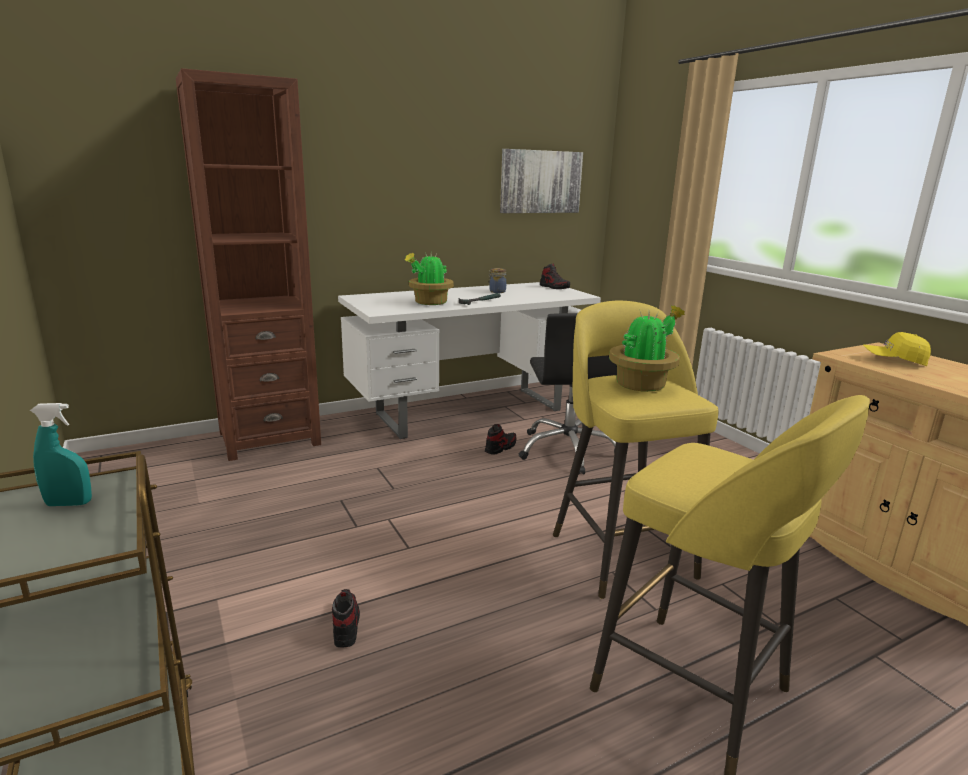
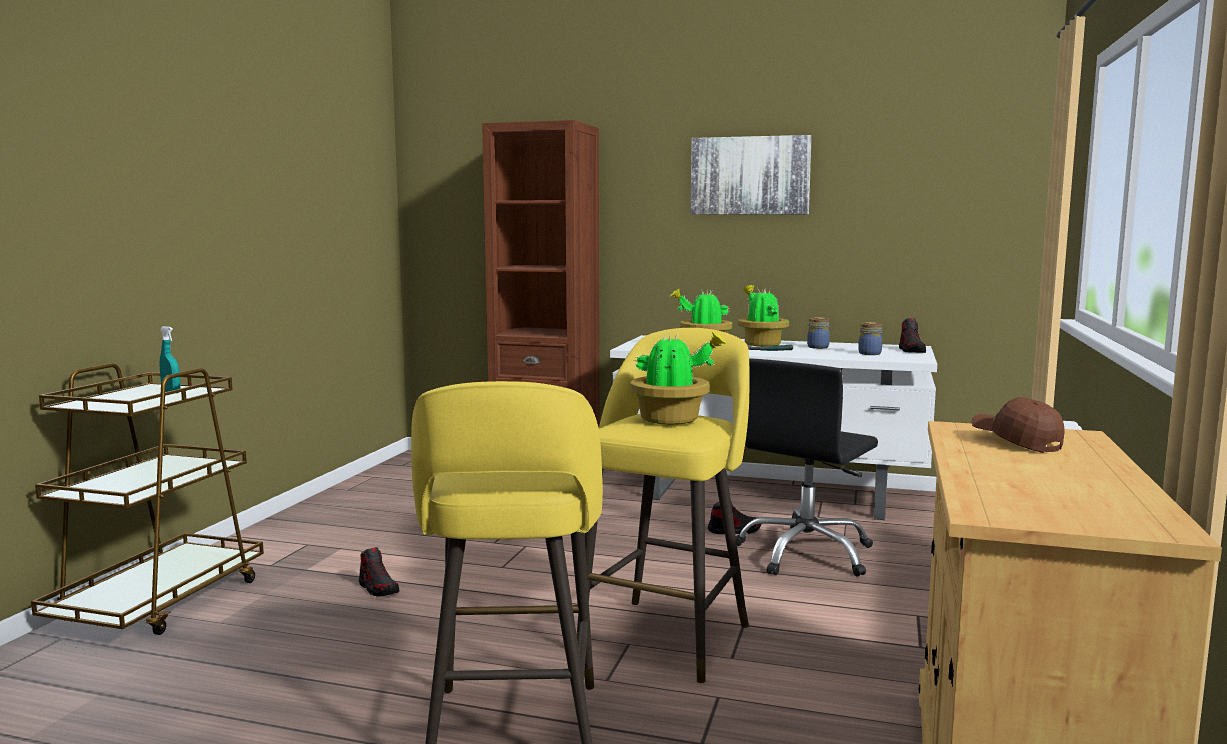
camera: 45 degrees right, 10 degrees down
shoe [332,589,360,648] -> shoe turned 105 degrees clockwise [359,547,399,597]
picture [500,149,583,213] -> picture moved to [691,135,812,215]
yellow cap [863,332,931,366] -> brown cap [972,397,1065,453]
none -> potted plant [738,285,789,347]
none -> jar [858,322,882,355]

